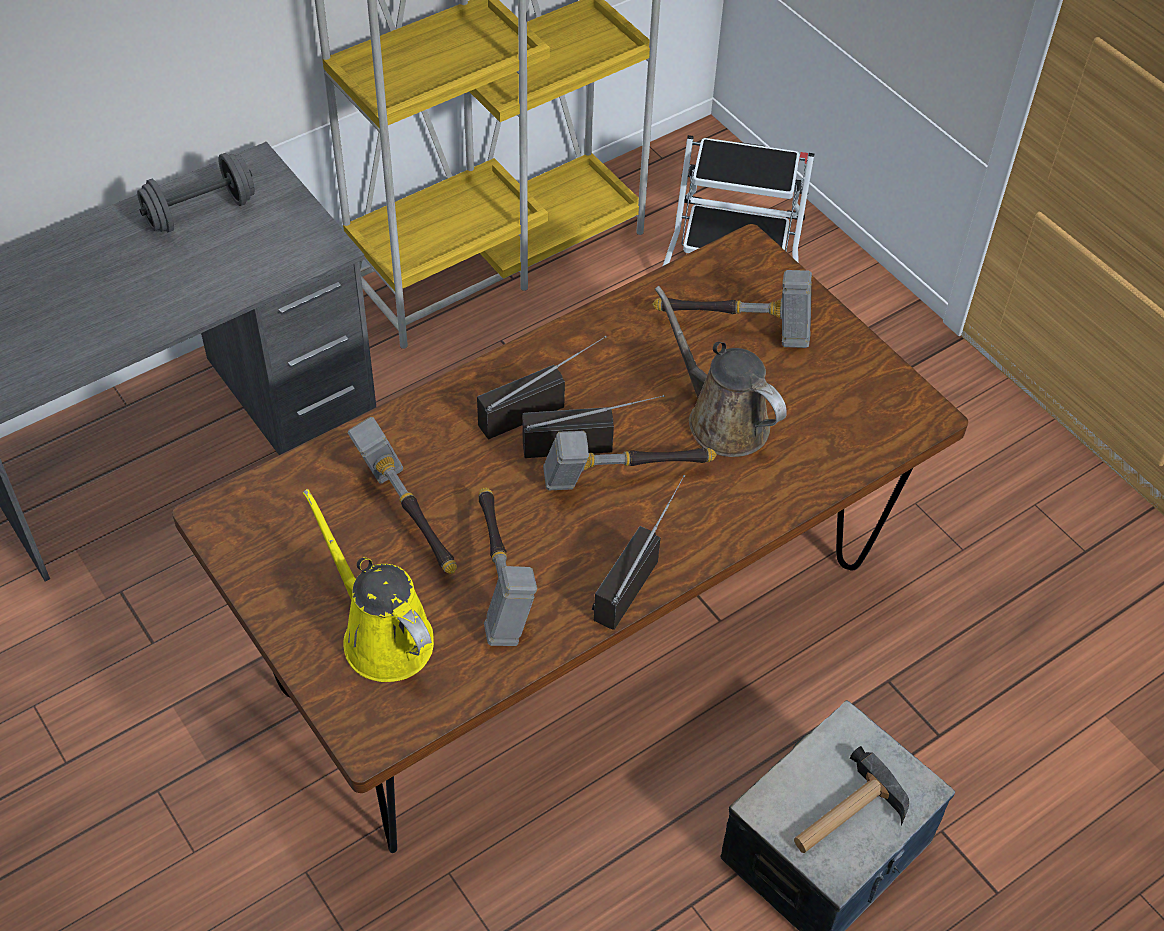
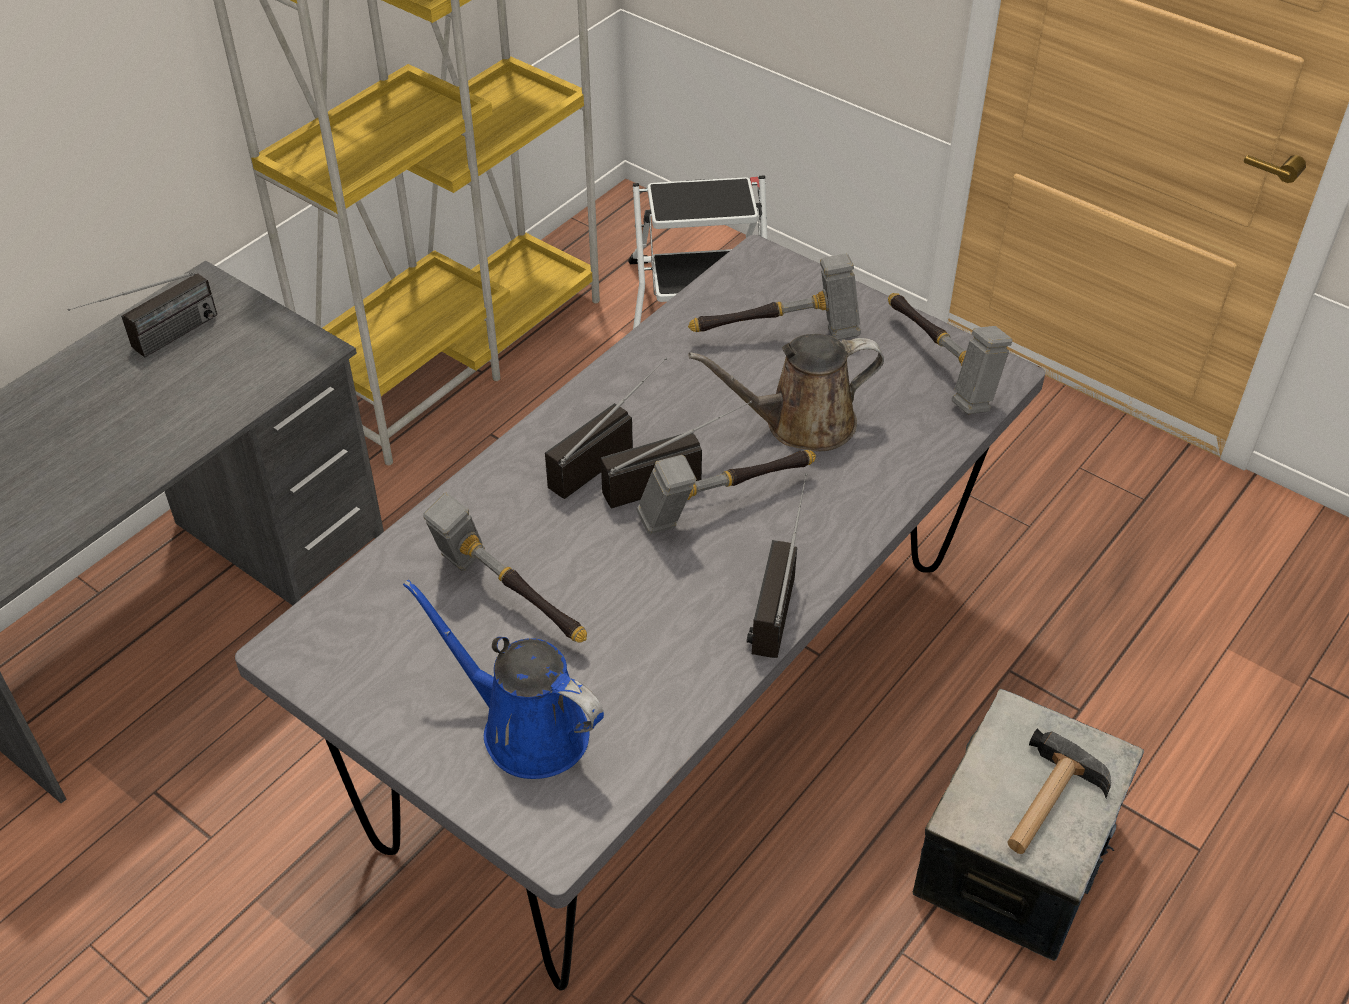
camera: 15 degrees left, 5 degrees down
grey dumbbell [137,153,255,232] -> radio [68,272,217,357]
brown dining table [172,224,968,853] -> grey dining table [235,235,1045,991]
yellow watering can [303,489,434,682] -> blue watering can [403,579,604,779]
hammer [478,487,537,646] -> hammer moved to [888,293,1013,414]
brown watering can [655,286,787,457] -> brown watering can turned 45 degrees counterclockwise [688,334,884,451]

